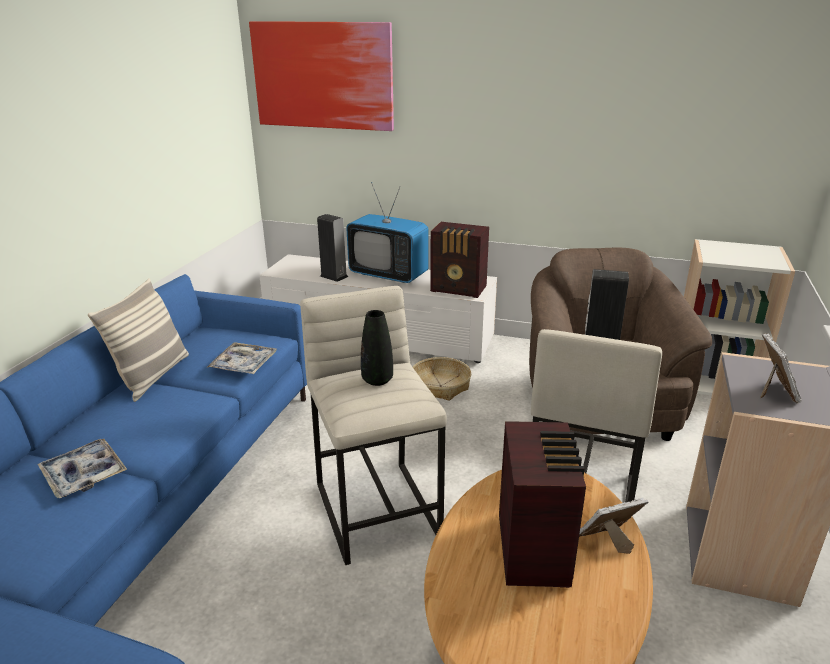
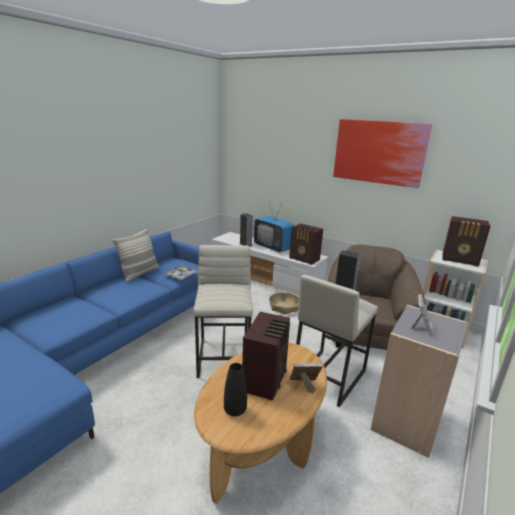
camera: 15 degrees right, 5 degrees down
tray [38,439,127,498] -> none
picture [249,21,394,131] -> picture moved to [333,119,432,188]
black vase [361,310,393,386] -> black vase moved to [224,363,247,416]
none -> radio [443,216,491,267]

